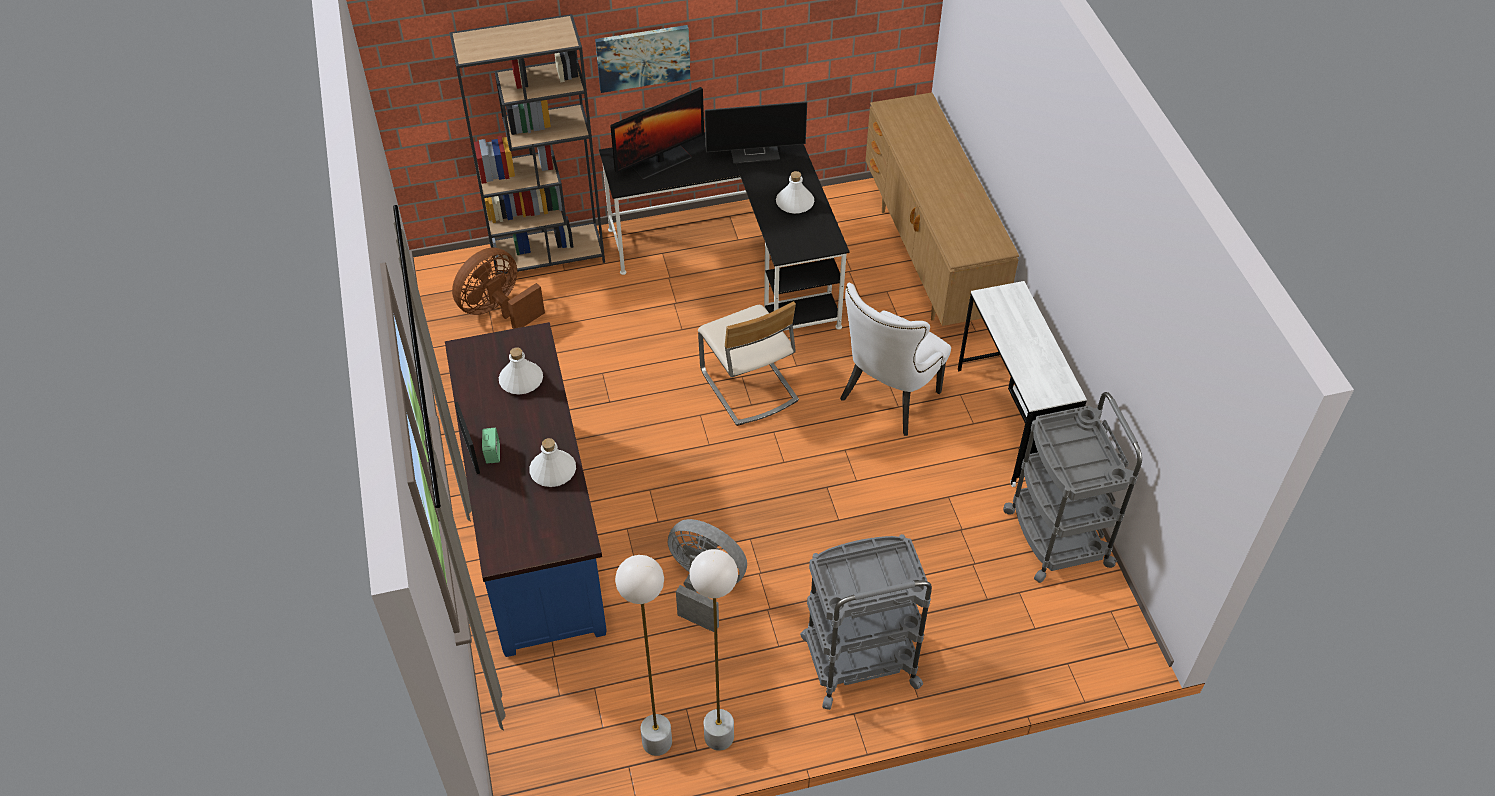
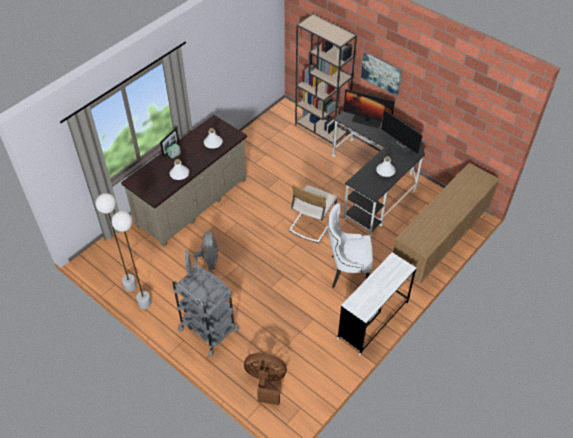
camera: 55 degrees right, 0 degrees up
blue cabinet [445,322,607,657] -> beige cabinet [121,115,247,247]
brown fan [452,248,545,329] -> brown fan moved to [244,353,287,405]
grey cart [1003,392,1142,583] -> none

